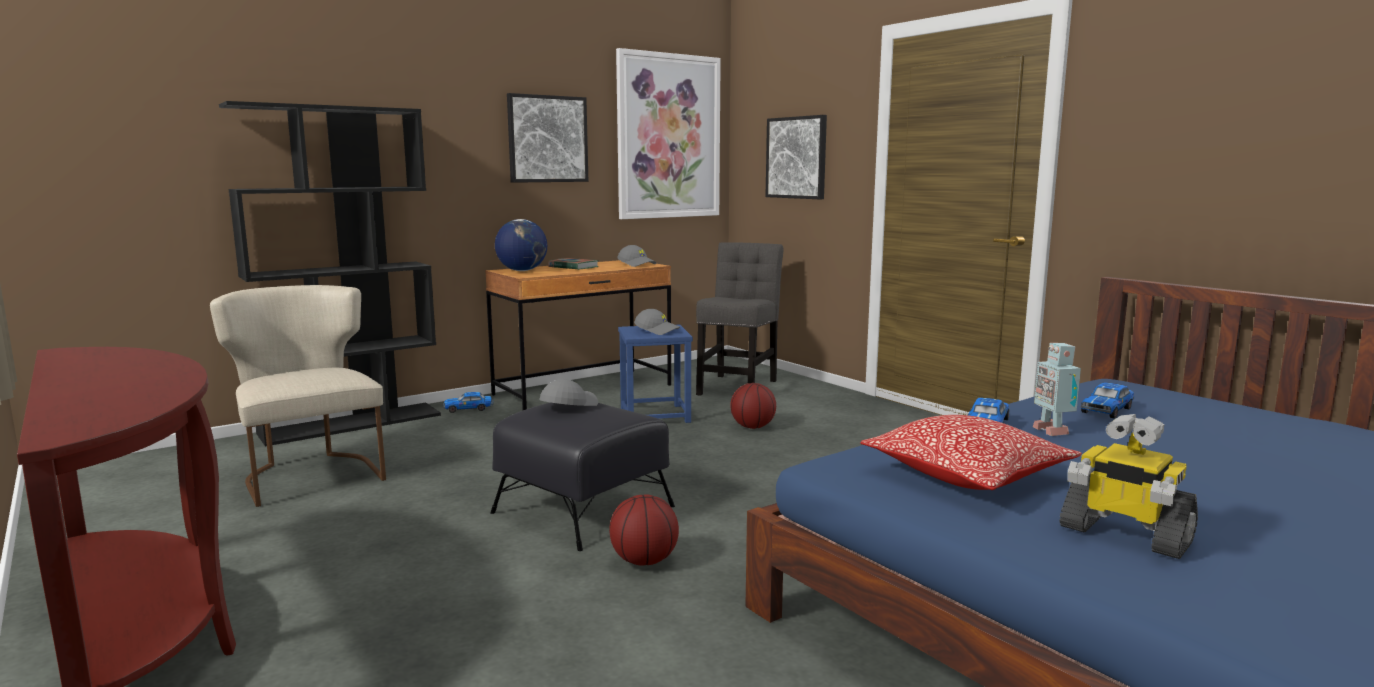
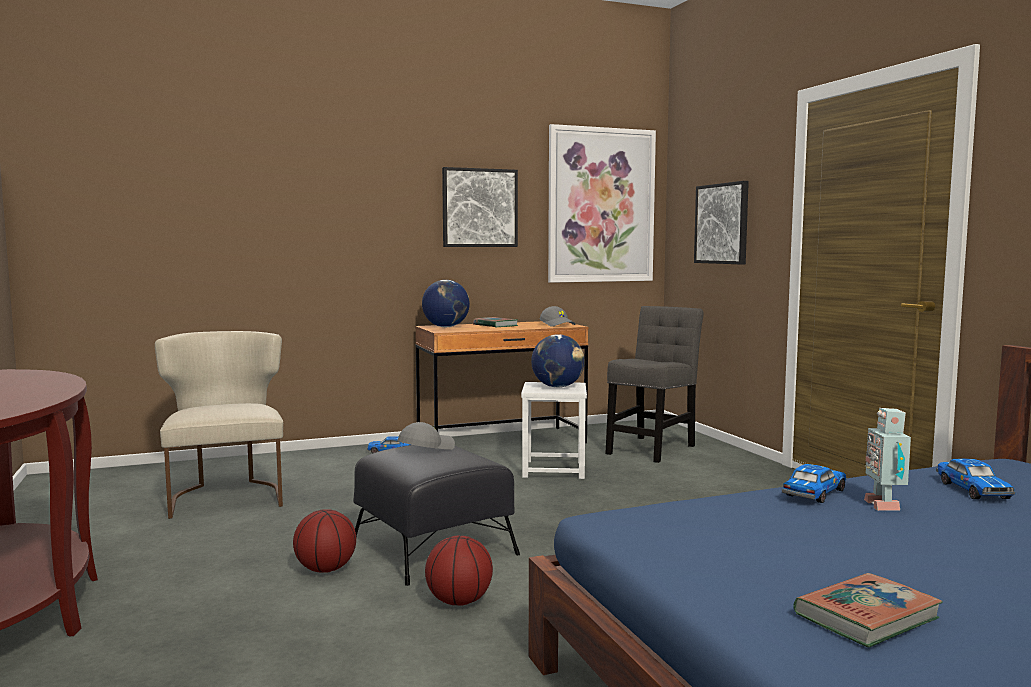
camera: 15 degrees right, 5 degrees down
black bookcase [219,101,441,446] -> none
blue stool [618,325,693,423] -> white stool [521,382,587,479]
grey cap [634,309,680,335] -> globe [531,334,585,388]
basketball [730,383,776,429] -> basketball moved to [293,509,356,573]
pillow [860,415,1082,490] -> none
toy robot [1060,414,1198,559] -> book [793,573,943,647]
toy car [1081,382,1134,419] -> toy car turned 60 degrees counterclockwise [936,458,1016,499]

